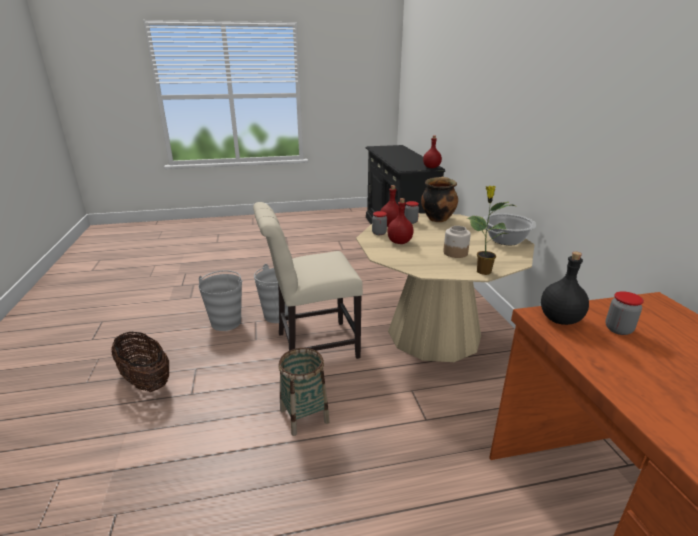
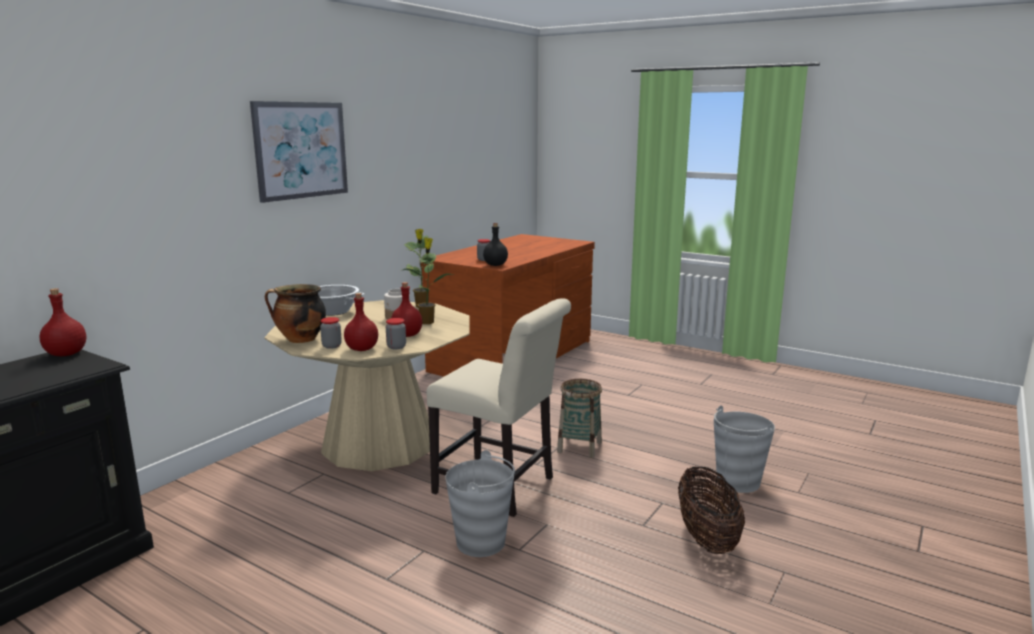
camera: 135 degrees left, 10 degrees down
grey bucket [198,270,243,331] -> grey bucket moved to [714,405,775,493]
none -> picture [250,101,348,203]
none -> potted plant [403,238,455,324]

